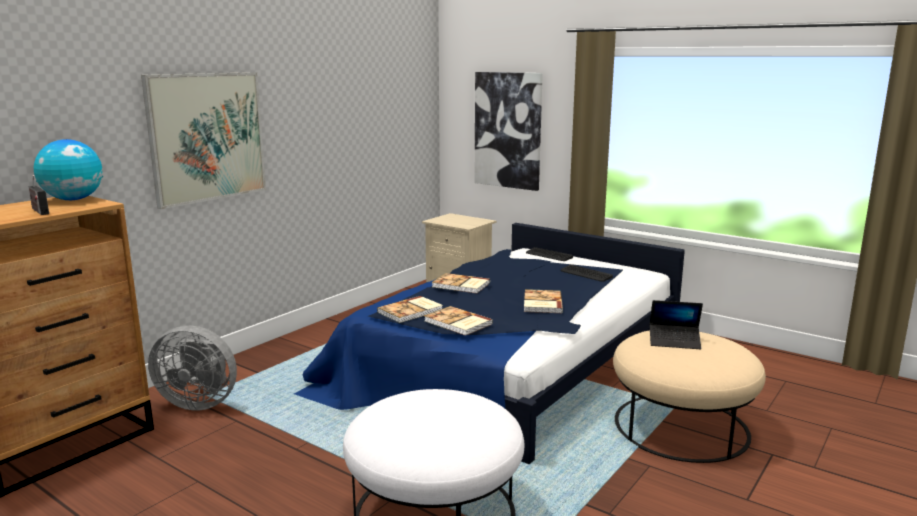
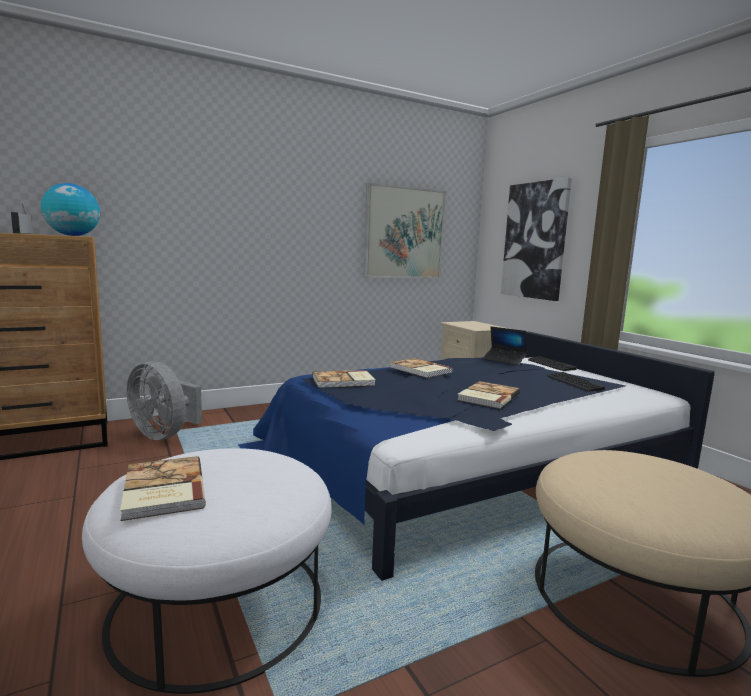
camera: 25 degrees right, 5 degrees down
picture [141,72,266,209] -> picture moved to [363,183,446,279]
book [425,306,493,336] -> book moved to [120,456,206,521]
laptop [650,300,703,349] -> laptop moved to [482,326,527,365]

